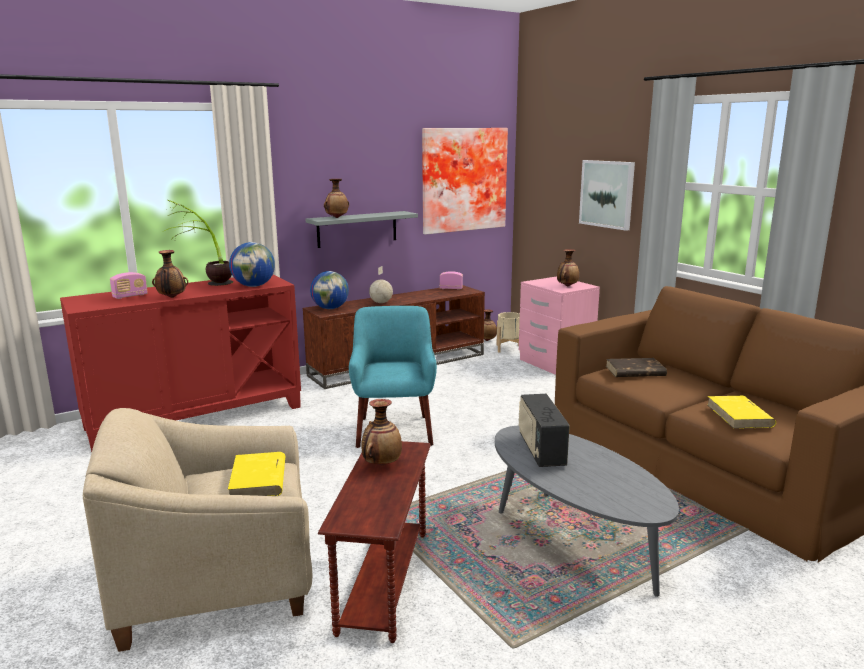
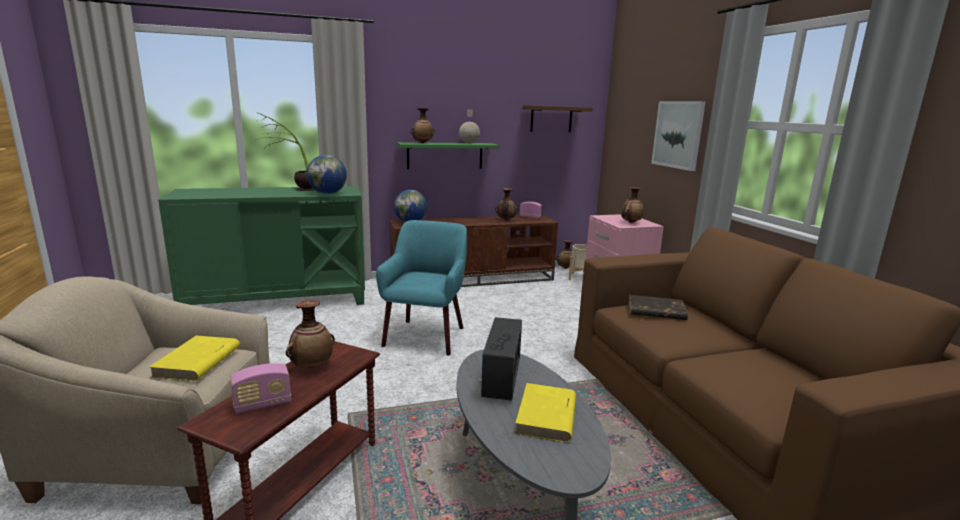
camera: 15 degrees right, 0 degrees up
red cabinet [60,275,301,452] -> green cabinet [158,186,365,305]
radio [110,272,148,299] -> radio moved to [230,363,291,414]
vase [152,250,188,298] -> vase moved to [495,188,518,221]
grey shelf [306,211,418,248] -> green shelf [397,142,499,169]
globe [369,266,393,303] -> globe moved to [459,109,480,143]
picture [422,128,508,235] -> brown shelf [523,105,593,132]
yellow book [707,396,776,429] -> yellow book moved to [515,383,576,443]

